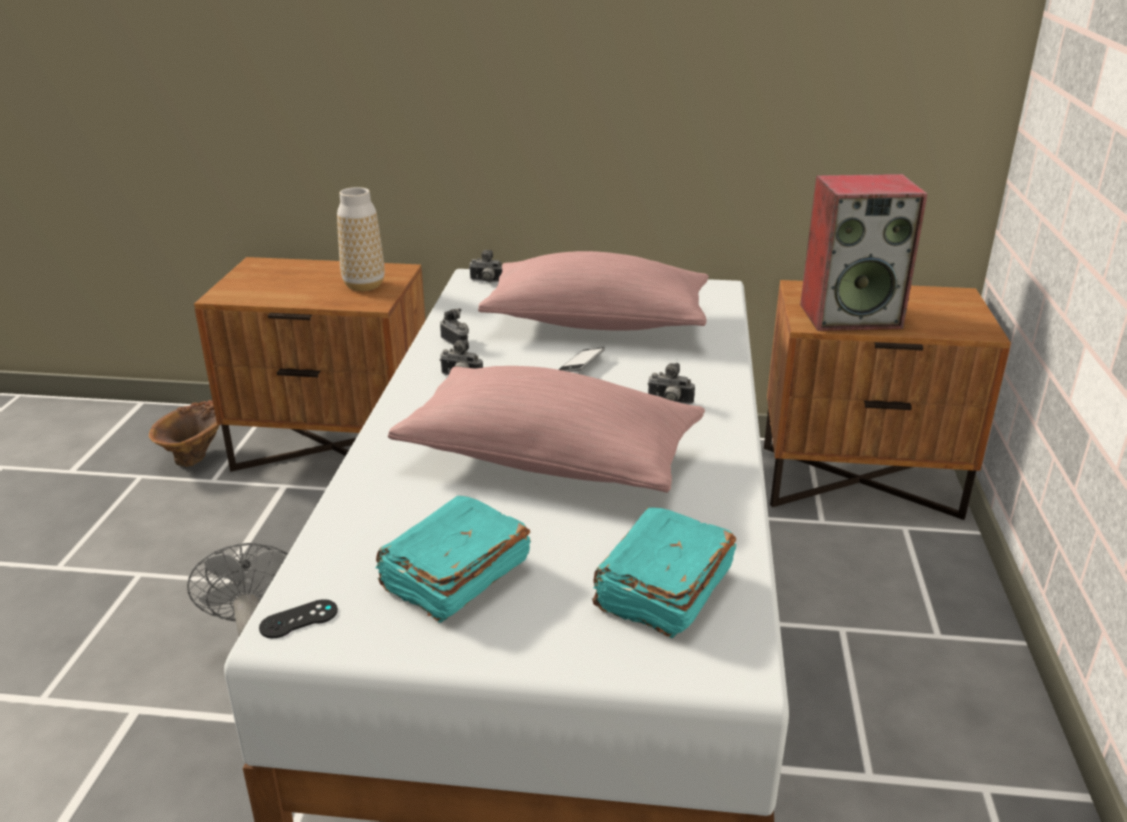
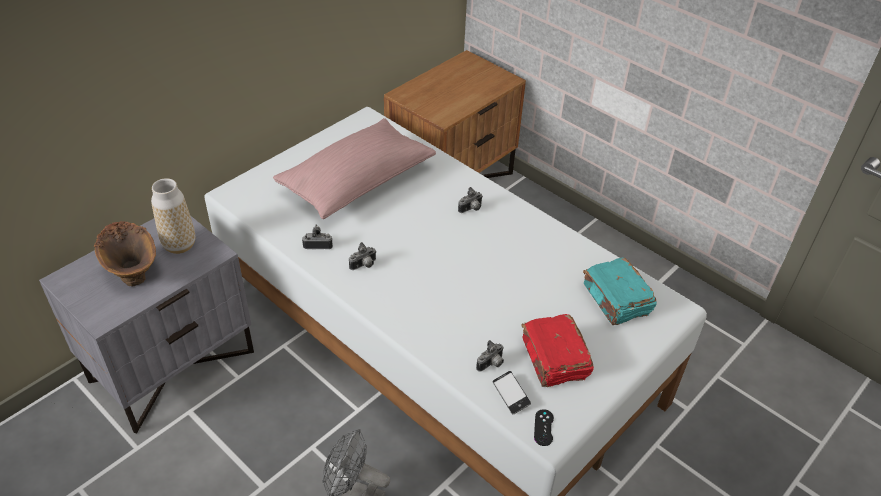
camera: 55 degrees left, 15 degrees up
brown vase [149,400,220,467] -> brown vase moved to [94,221,156,287]
brown nightstand [194,257,425,472] -> grey nightstand [39,216,254,434]
turquoise book [375,496,531,623] -> red book [521,314,594,387]
pink pillow [388,366,705,493] -> none
camera [469,250,502,282] -> camera moved to [476,340,504,372]
phone [558,347,605,372] -> phone moved to [493,371,531,414]
speaker [800,174,927,331] -> none

